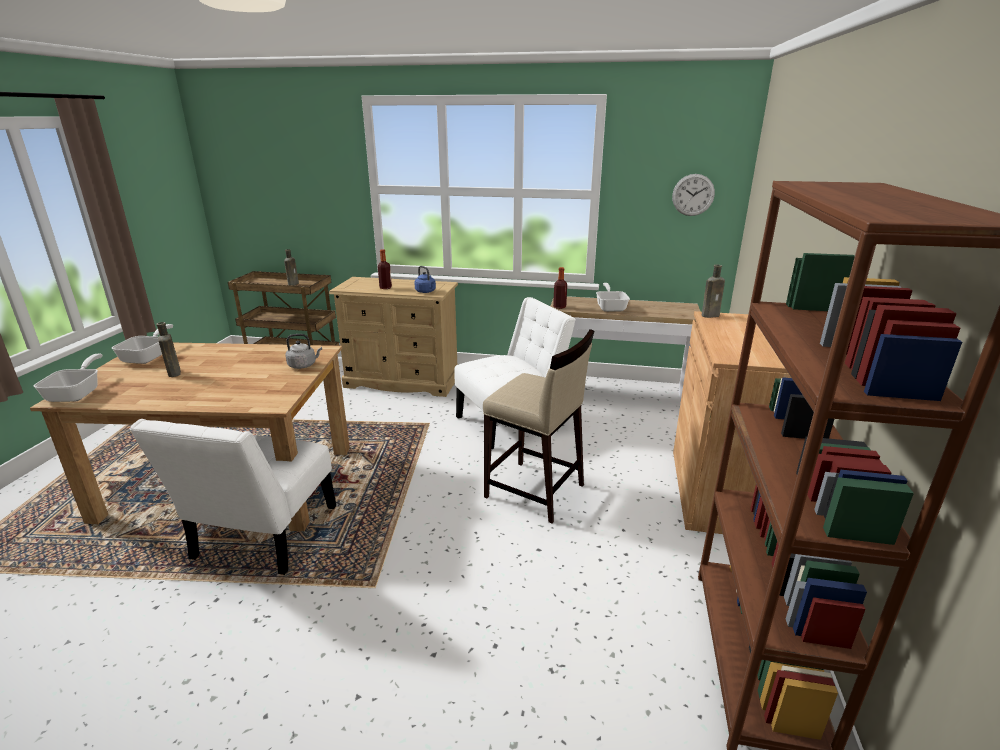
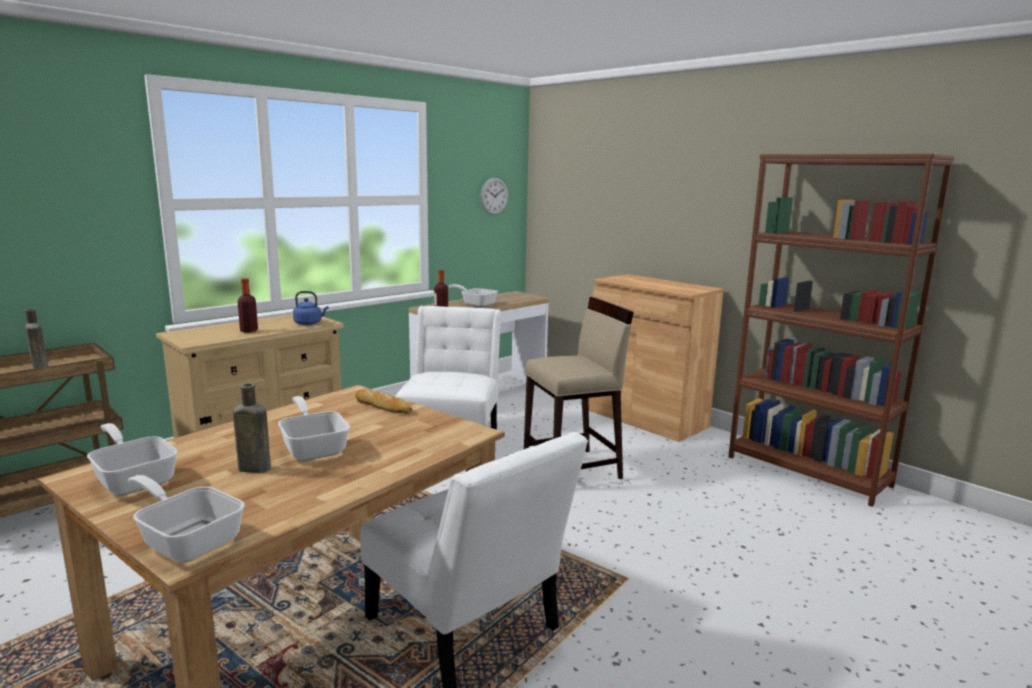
camera: 55 degrees left, 10 degrees down
grey kettle [285,334,322,369] -> bread [355,390,412,413]
brown bottle [701,264,725,318] -> none
none -> frying pan [278,396,350,461]

